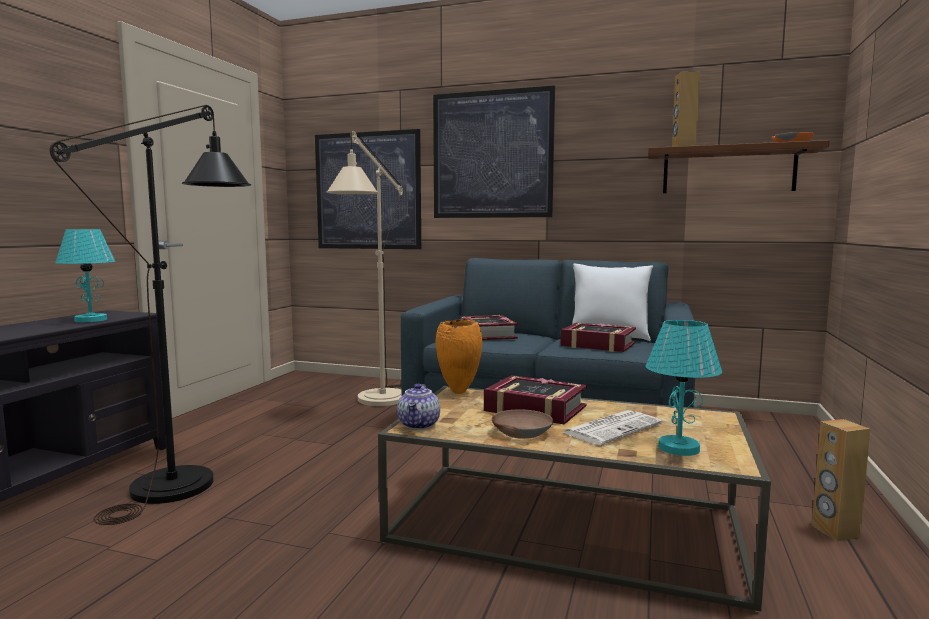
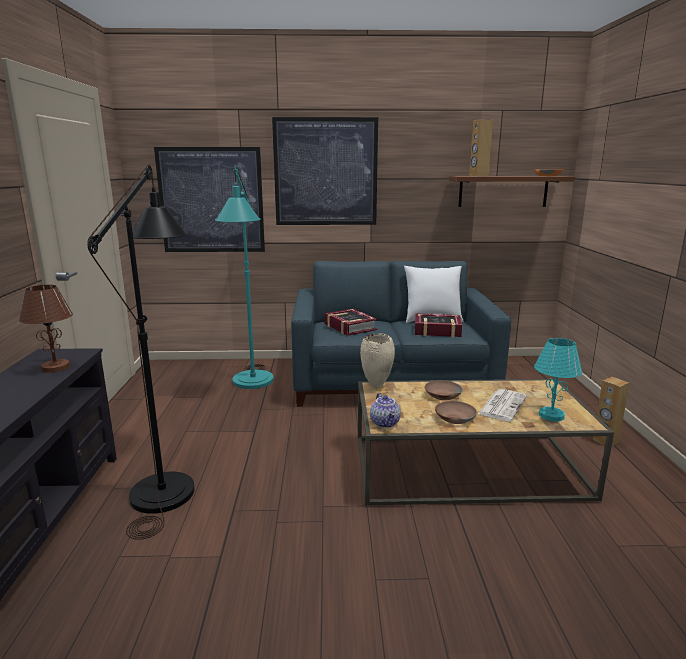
camera: 20 degrees left, 10 degrees up
turquoise table lamp [55,229,115,322] -> brown table lamp [19,284,73,373]
beige floor lamp [326,130,403,406] -> turquoise floor lamp [215,165,274,389]
orange vase [436,320,483,394] -> beige vase [360,334,395,388]
book [484,375,587,425] -> brown bowl [425,380,463,400]

